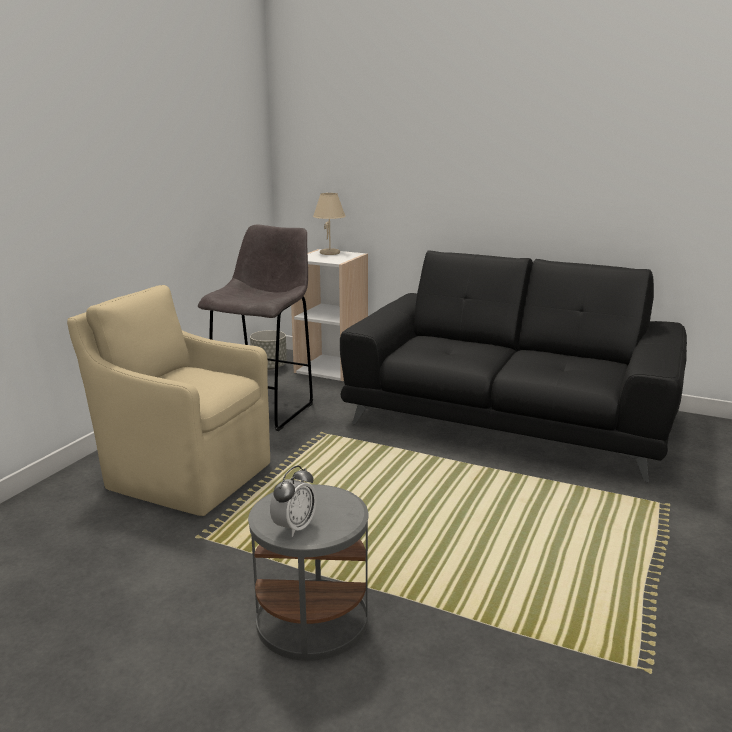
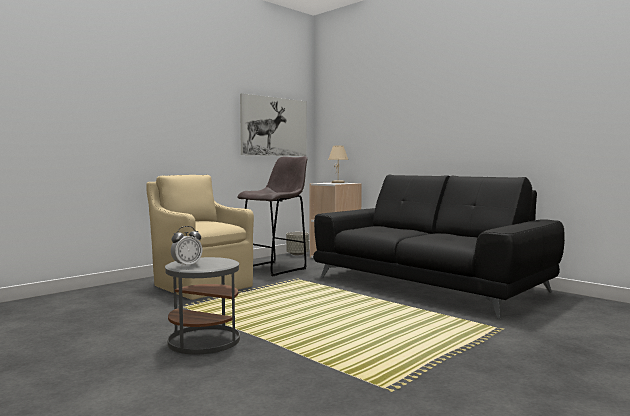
camera: 20 degrees right, 15 degrees down
none -> picture [240,93,307,156]

